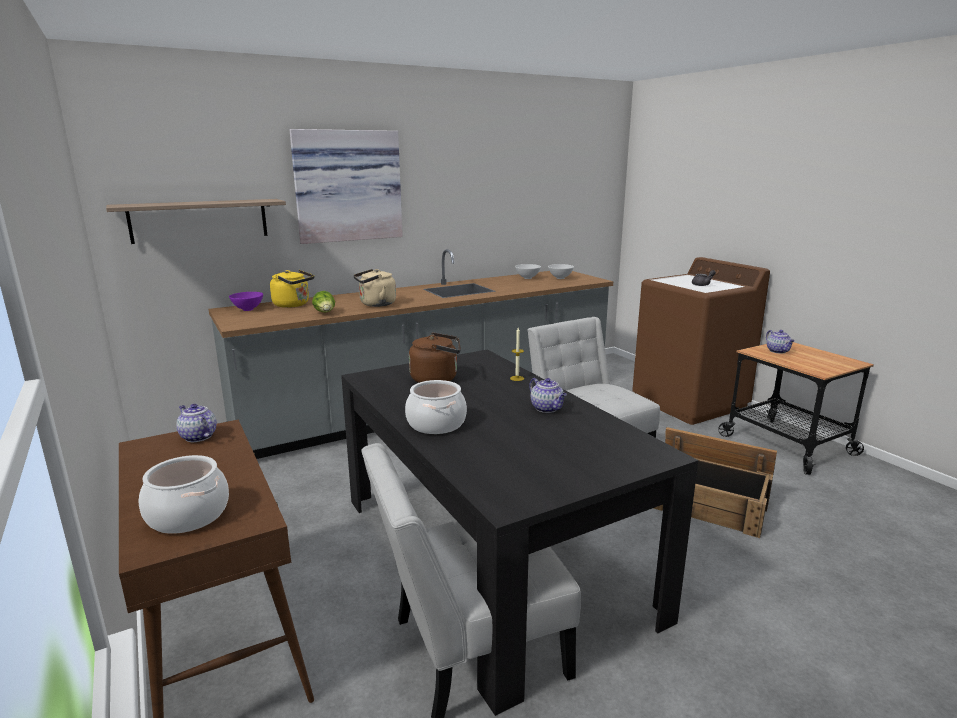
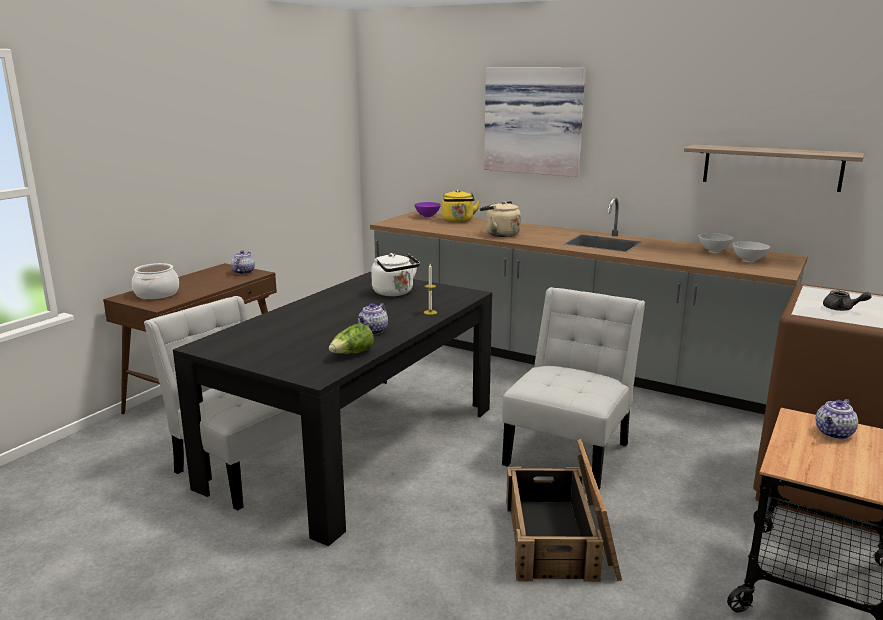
camera: 60 degrees right, 0 degrees up
shelf [106,199,286,244] -> shelf moved to [684,144,865,192]
lettuce [312,291,335,312] -> lettuce moved to [329,323,374,354]
cooking pot [405,380,467,434] -> none
brown kettle [409,332,461,383] -> white kettle [371,253,420,296]

